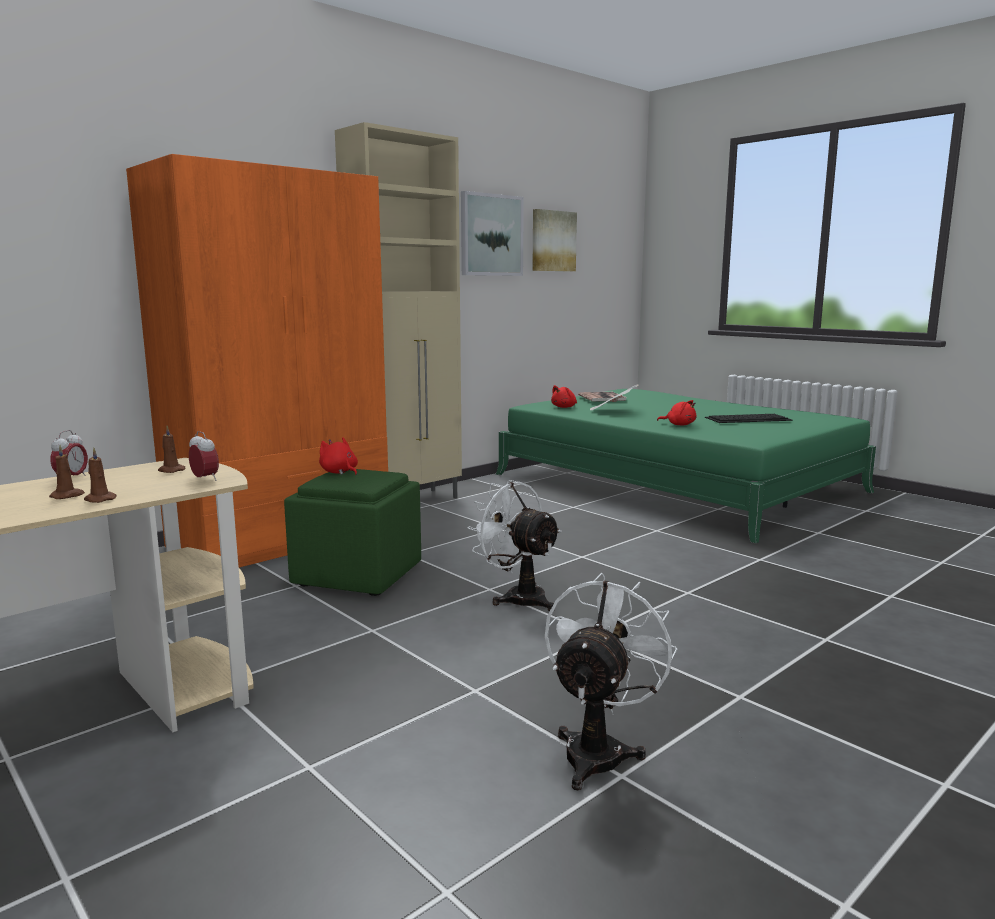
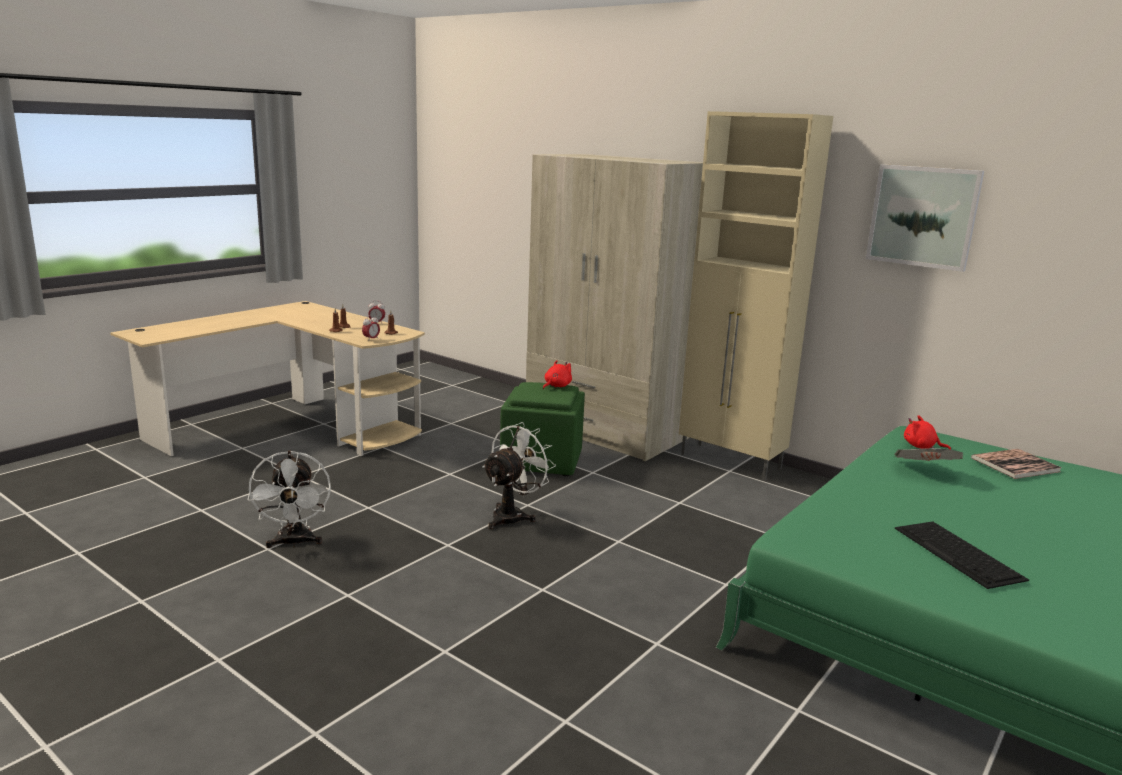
camera: 80 degrees right, 5 degrees up
orange wardrobe [126,154,388,568] -> beige wardrobe [526,154,703,461]
picture [532,209,577,271] -> none
white fan [545,573,677,791] -> white fan turned 60 degrees clockwise [248,451,331,548]
red plush toy [657,400,696,426] -> none

